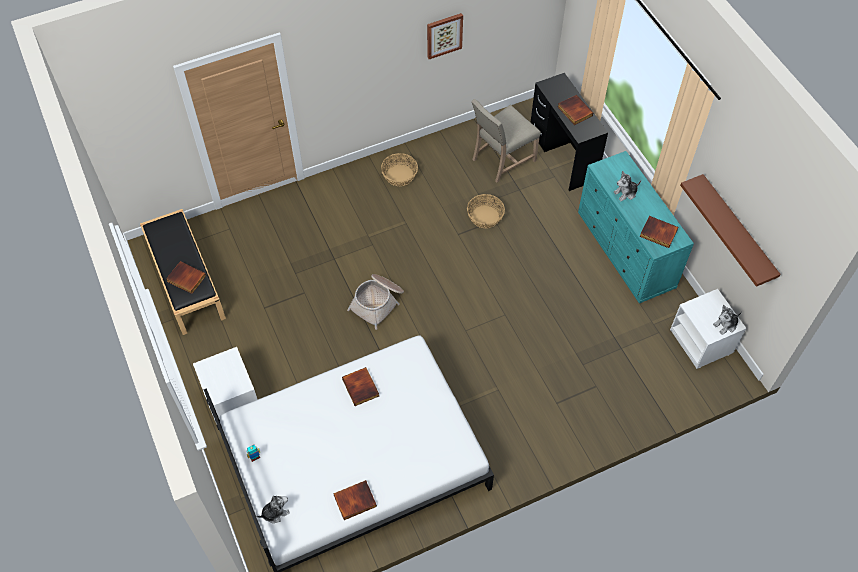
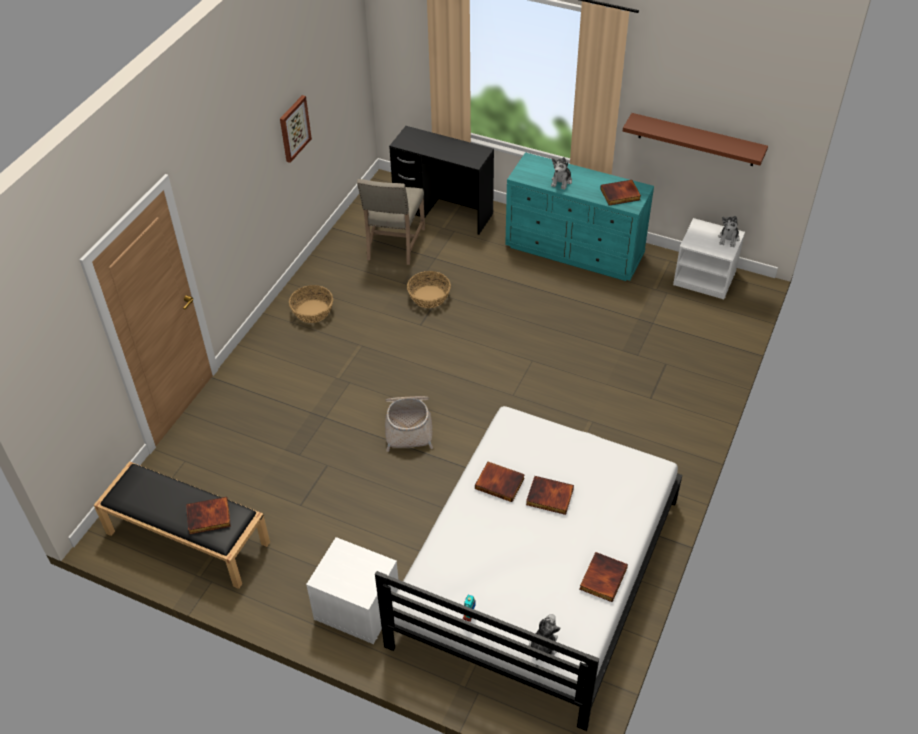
camera: 40 degrees left, 10 degrees down
book [558,95,593,125] -> book moved to [526,476,574,515]

